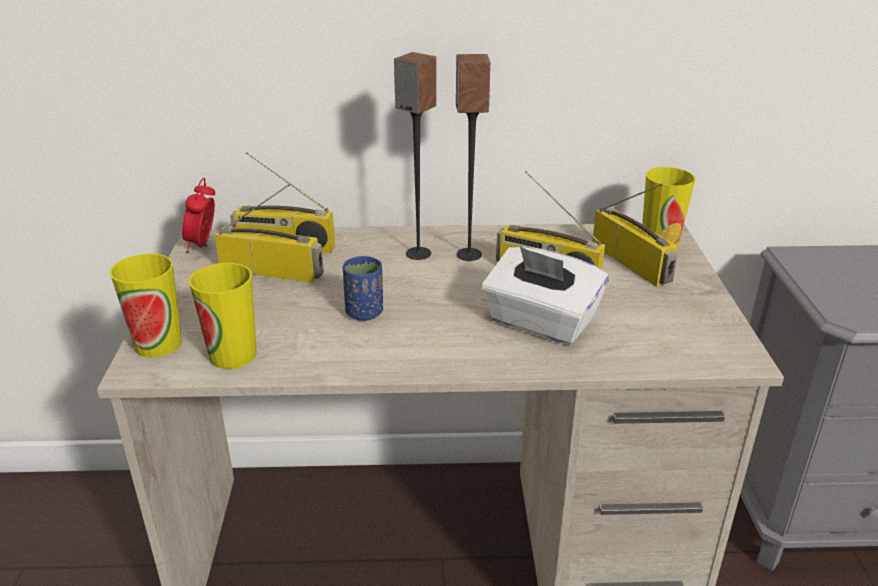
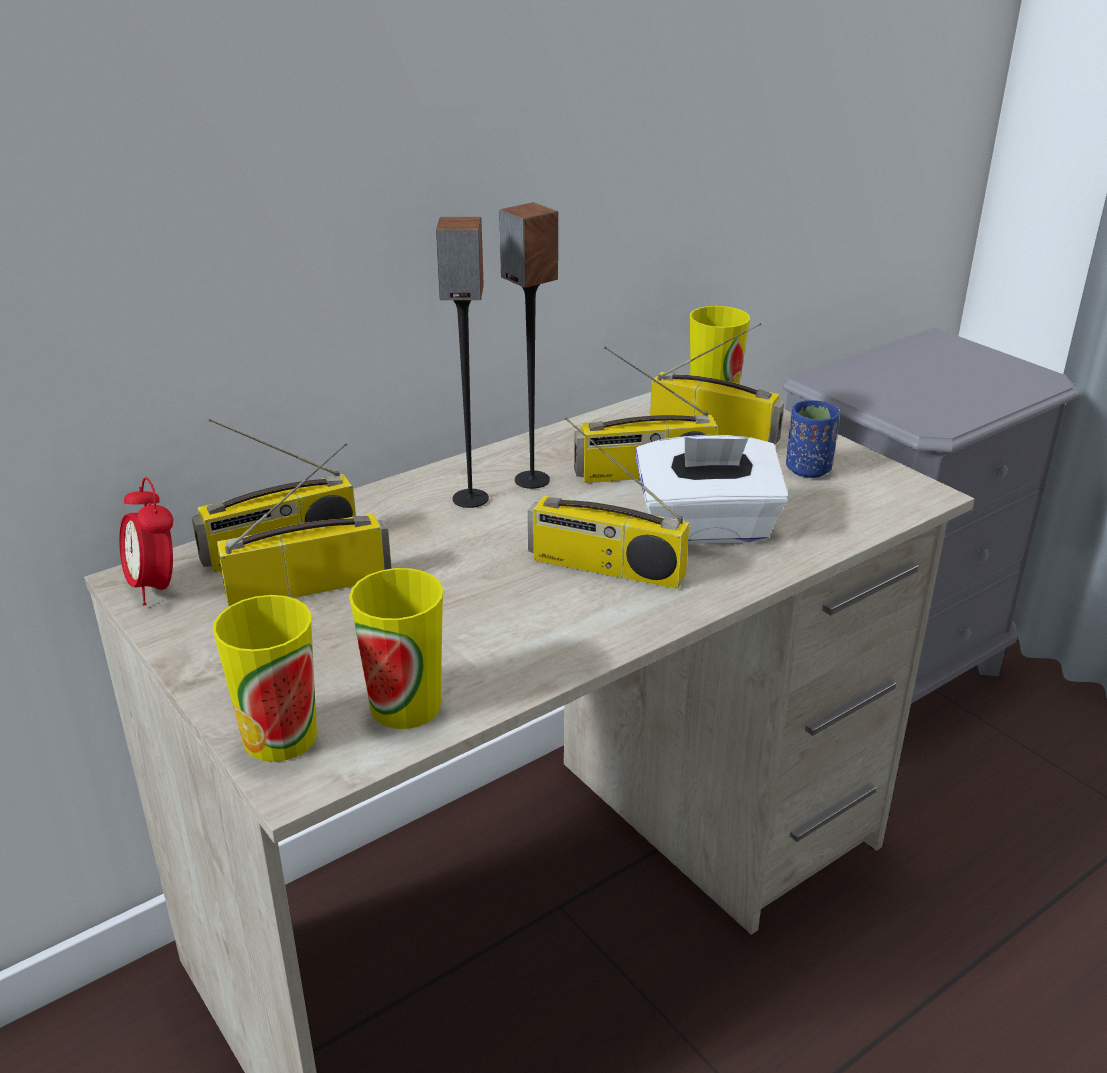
camera: 35 degrees left, 0 degrees up
blue cup [343,256,383,321] -> blue cup moved to [786,400,840,478]
none -> radio [528,417,689,589]

